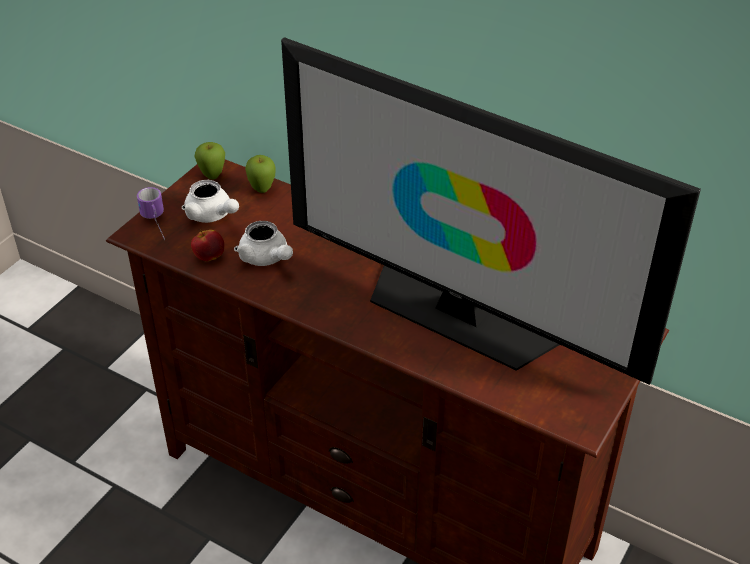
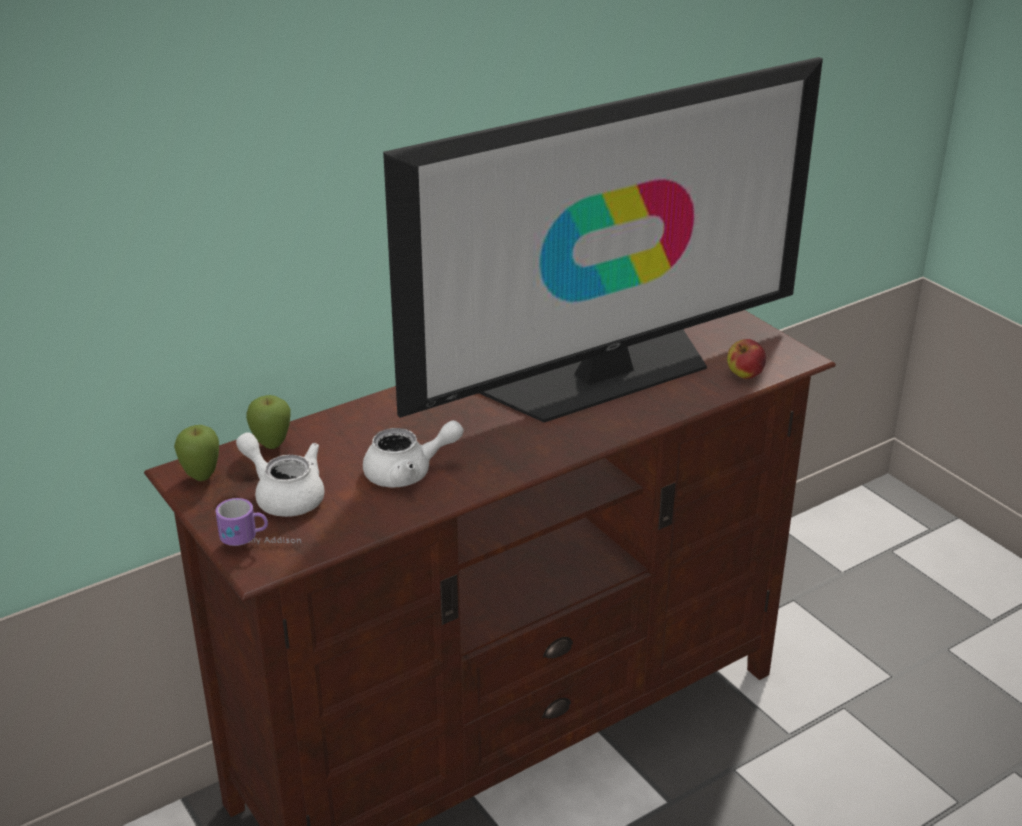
camera: 65 degrees left, 10 degrees down
white teapot [182,180,239,223] -> white teapot turned 120 degrees counterclockwise [236,432,325,517]
apple [191,230,224,261] -> apple moved to [727,339,766,379]

